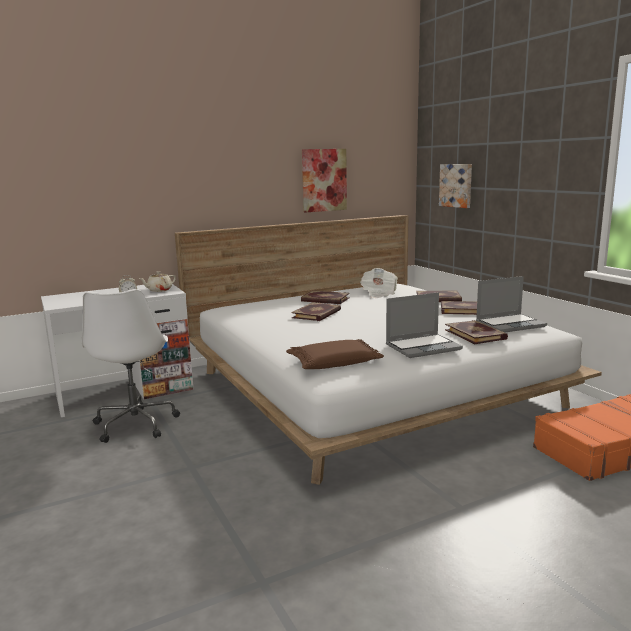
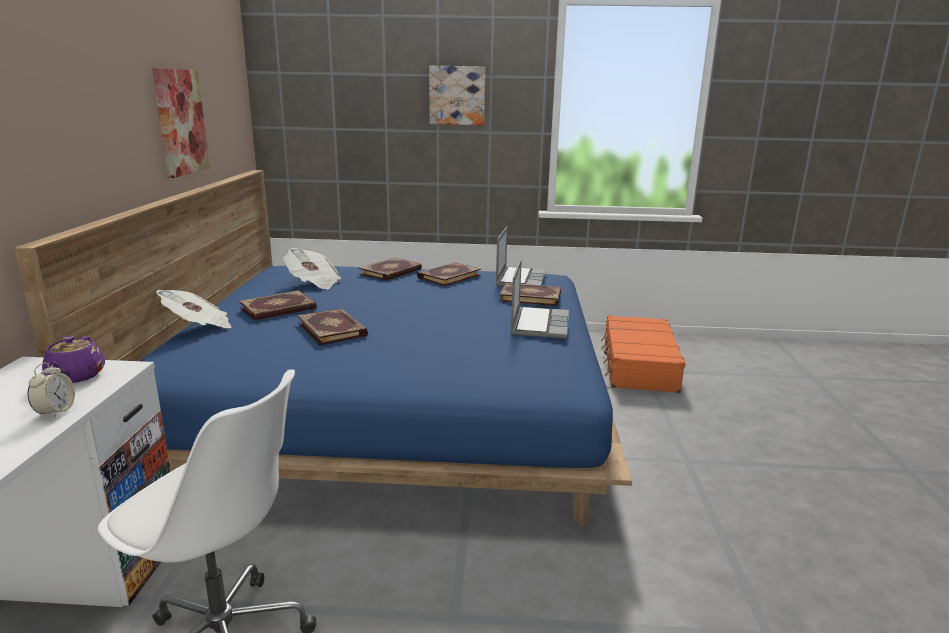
camera: 60 degrees left, 5 degrees up
beige teapot [139,271,176,292] -> purple teapot [42,336,105,383]
white bed [175,215,602,485] -> blue bed [14,170,632,527]
brown pillow [286,339,384,369] -> none
picture [439,164,472,208] -> picture moved to [429,66,485,125]
none -> newspaper [156,290,231,328]

